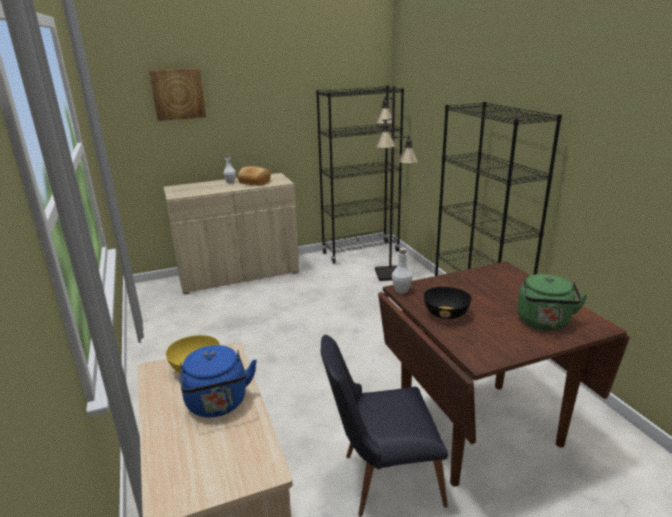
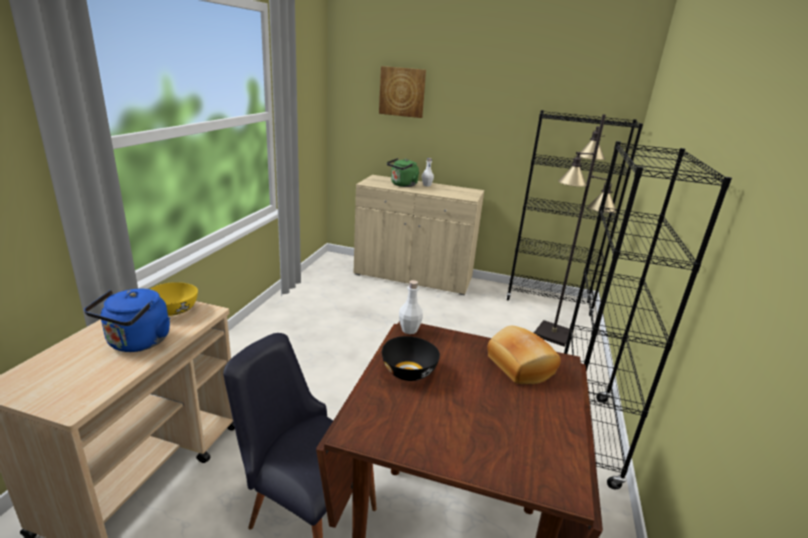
camera: 35 degrees right, 0 degrees up
bread [238,166,271,186] -> bread moved to [487,326,561,384]
green kettle [517,274,588,330] -> green kettle moved to [387,158,419,187]

